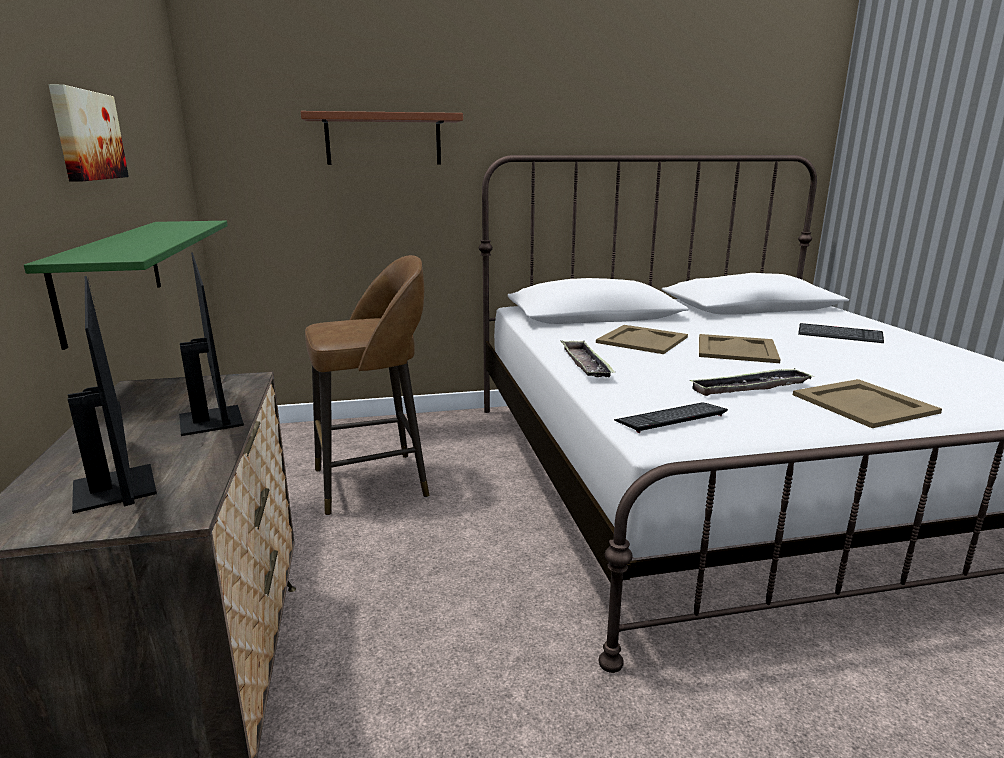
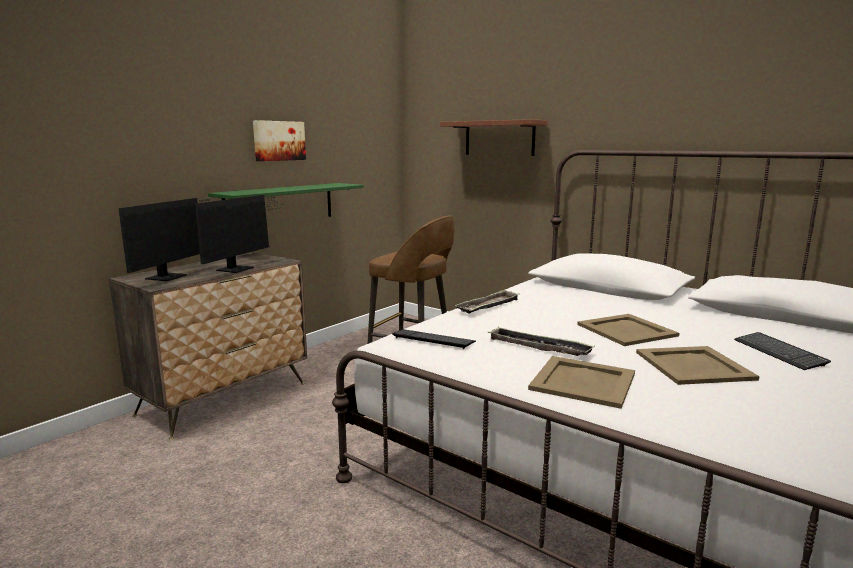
camera: 50 degrees right, 5 degrees down
beige tray [596,325,688,354] -> beige tray moved to [636,346,760,385]

